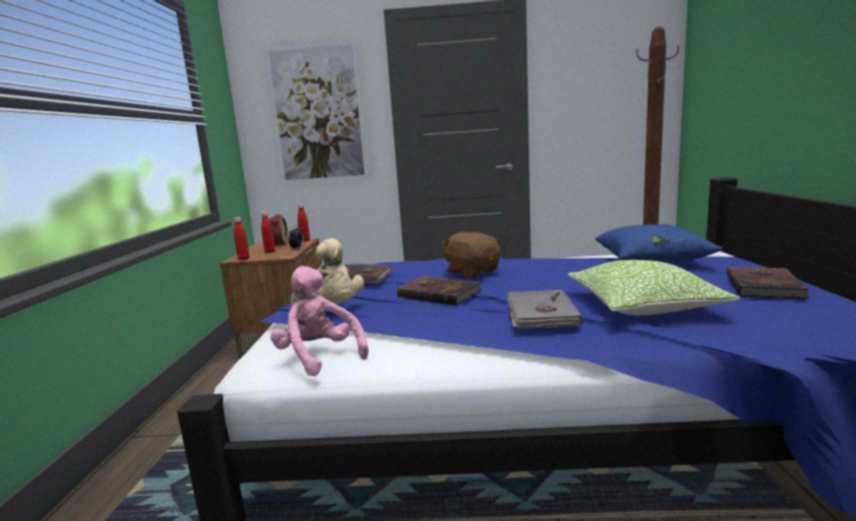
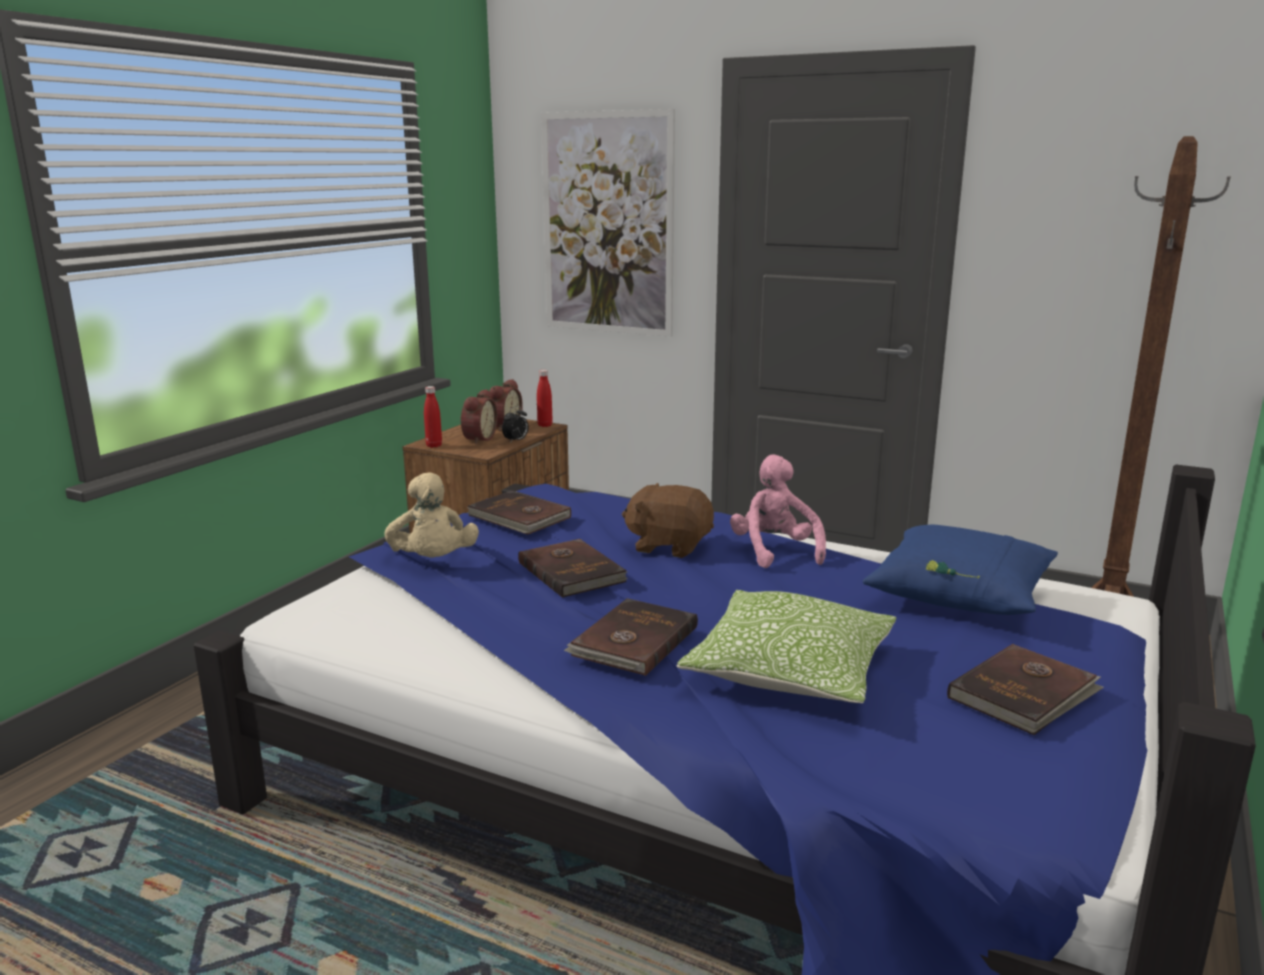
camera: 25 degrees right, 5 degrees up
red bottle [261,212,275,253] -> alarm clock [460,389,498,444]
pink plush toy [270,266,369,376] -> pink plush toy moved to [730,455,826,568]
brown plush toy [442,232,500,278] -> brown plush toy turned 60 degrees counterclockwise [622,483,714,558]
grey book [507,290,582,329] -> brown book [564,598,698,676]

